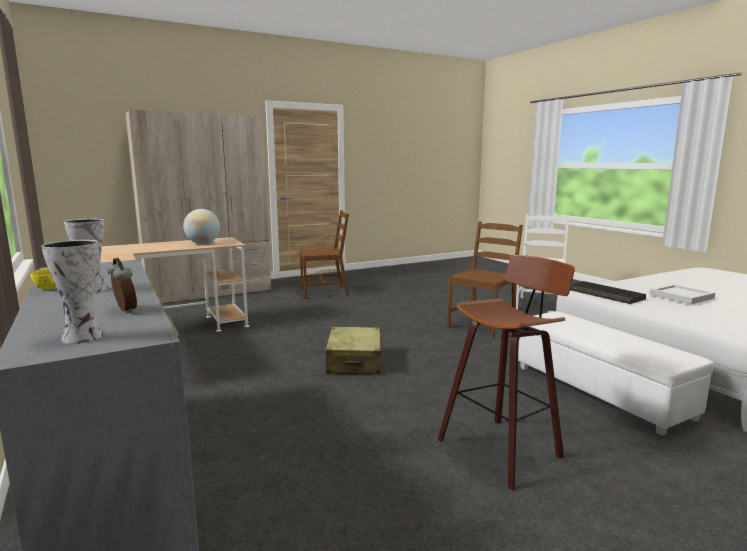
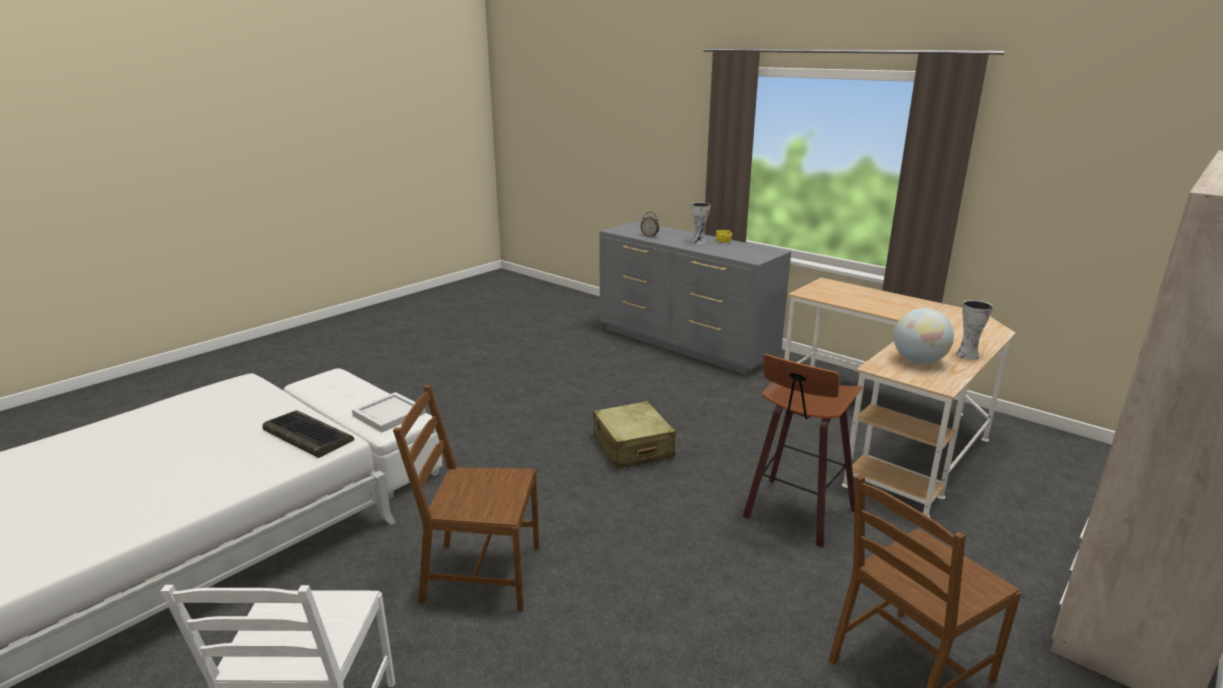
camera: 160 degrees right, 10 degrees up
vase [41,240,104,344] -> vase moved to [956,300,993,360]
stool [438,255,575,490] -> stool moved to [743,354,862,548]
brown chair [447,221,523,338] -> brown chair turned 75 degrees clockwise [393,385,539,611]
white tray [650,284,715,304] -> white tray moved to [352,392,426,432]

